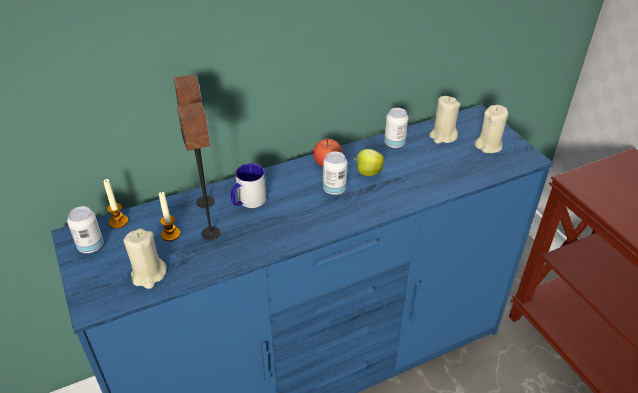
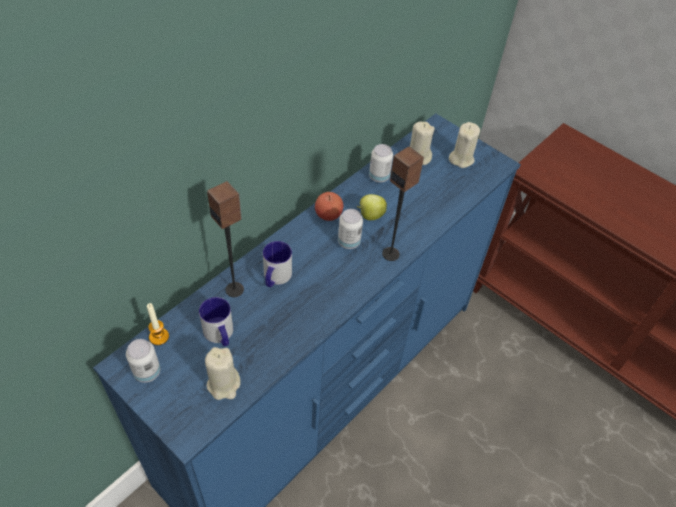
camera: 25 degrees left, 10 degrees up
candle [159,192,180,241] -> mug [199,297,233,346]
speaker [177,102,221,240] -> speaker moved to [382,146,424,261]

